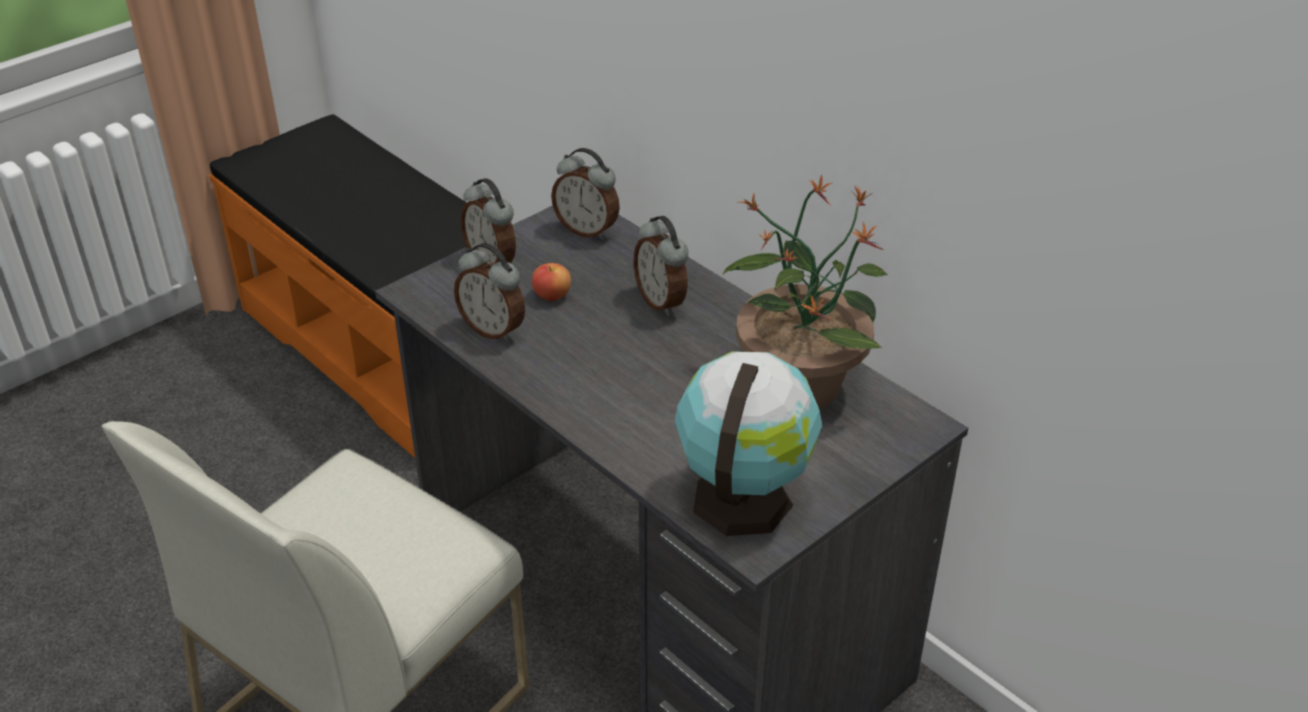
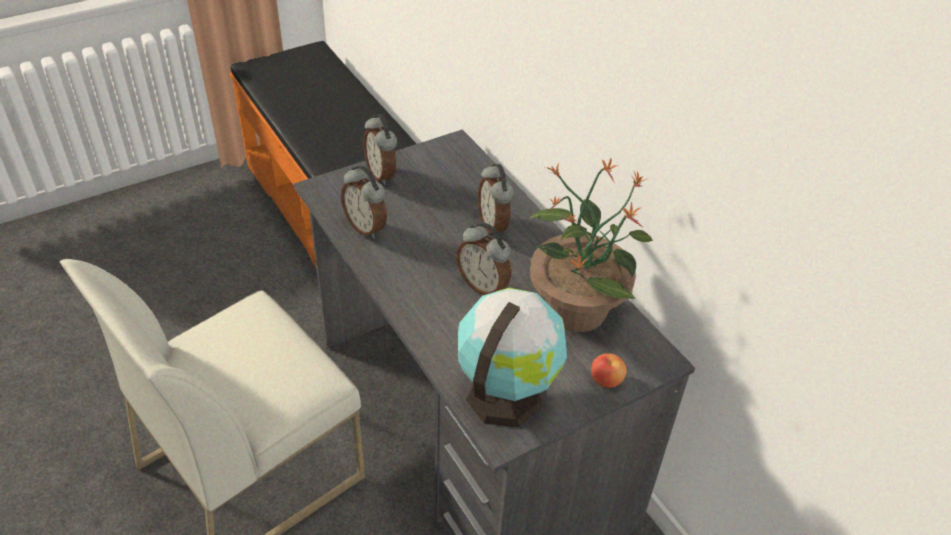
camera: 10 degrees right, 5 degrees up
apple [532,263,571,301] -> apple moved to [591,353,627,388]
alarm clock [551,148,620,240] -> alarm clock moved to [456,223,511,295]

